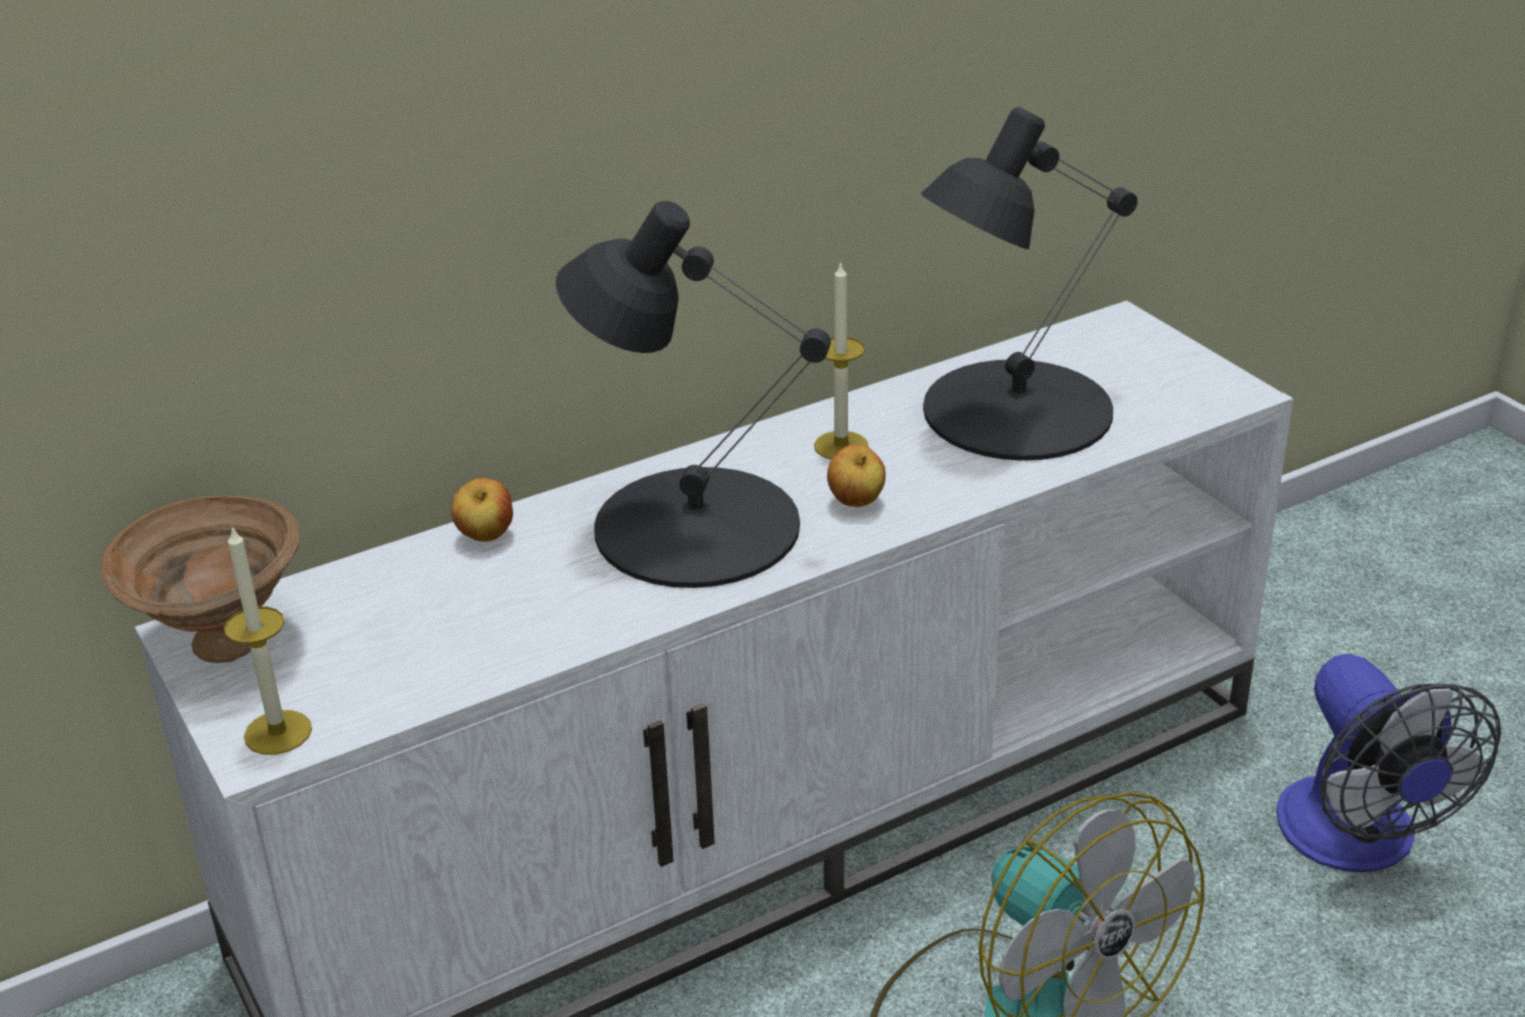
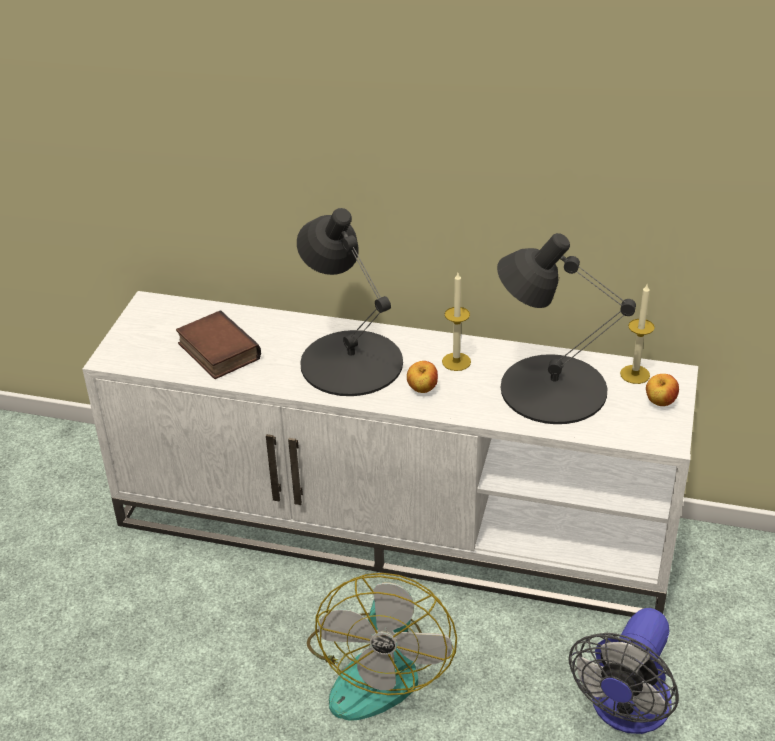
camera: 45 degrees right, 5 degrees up
brown bowl [101,496,300,663] -> none
candle [224,525,312,755] -> candle moved to [620,285,655,384]
apple [451,478,513,542] -> apple moved to [646,374,679,406]
none -> book [176,310,261,379]

